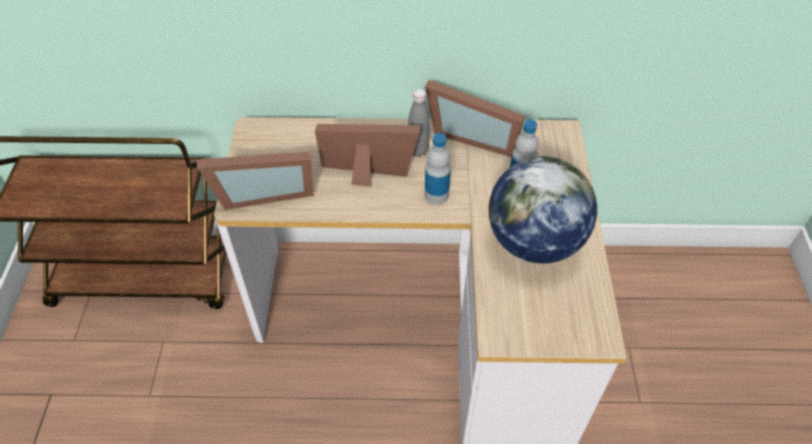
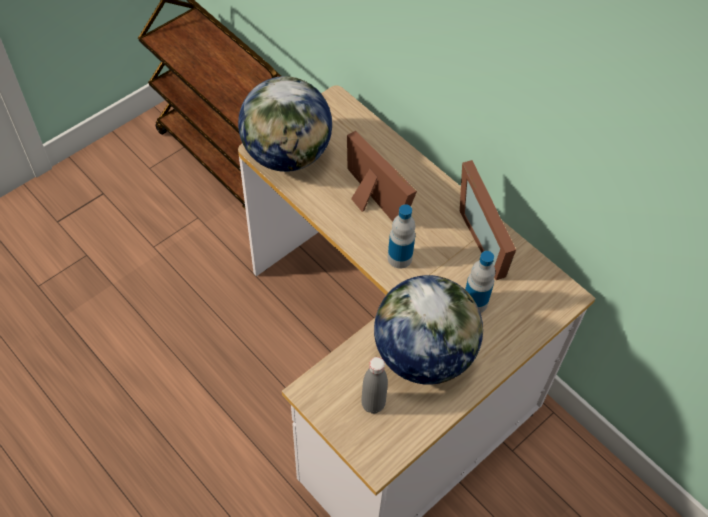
camera: 45 degrees right, 5 degrees up
picture frame [197,152,314,210] -> globe [238,76,332,172]
grey bottle [408,89,430,157] -> grey bottle moved to [361,357,388,414]

